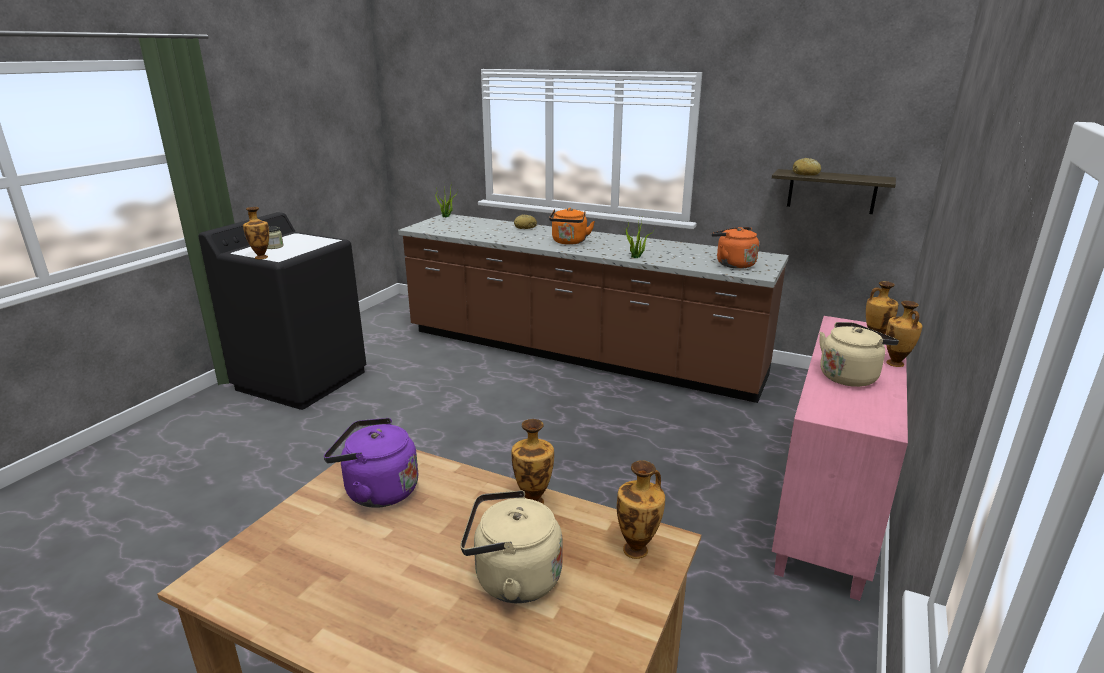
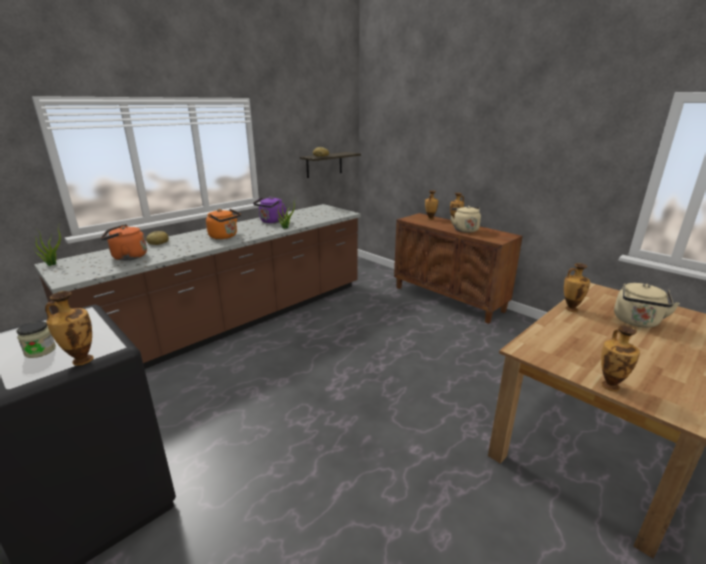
camera: 70 degrees left, 0 degrees up
purple kettle [324,418,418,508] -> purple kettle moved to [253,197,286,223]
vase [617,460,665,559] -> vase moved to [601,326,640,392]
orange kettle [711,227,759,269] -> orange kettle moved to [101,224,147,261]
pink cabinet [772,316,908,601] -> brown cabinet [394,213,523,324]

